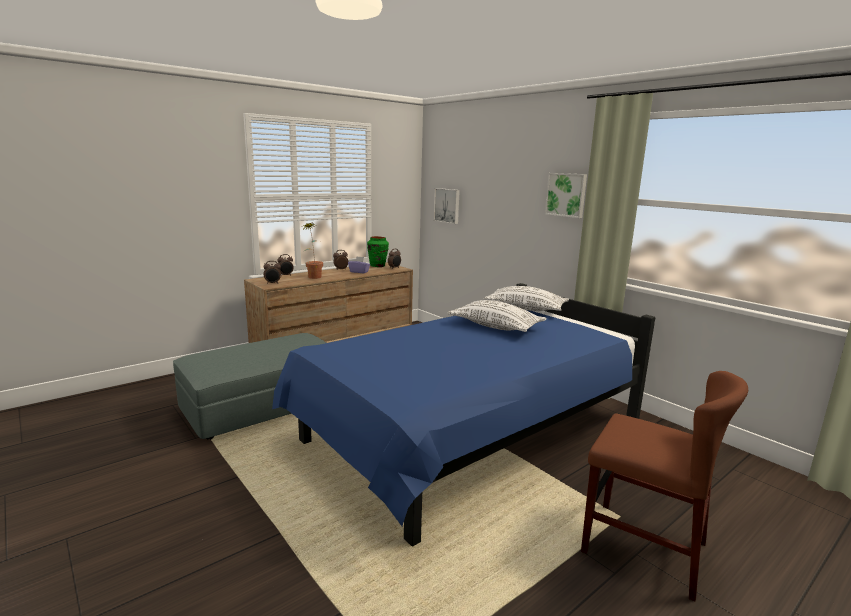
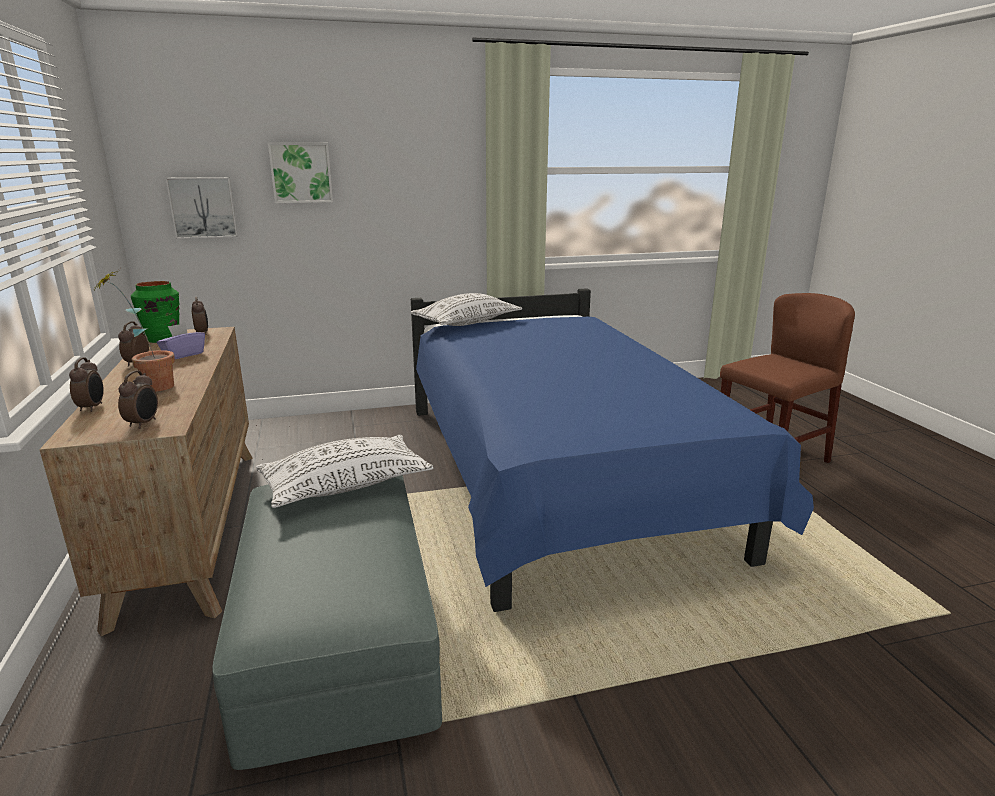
camera: 65 degrees left, 5 degrees up
white pillow [447,300,547,332] -> white pillow moved to [256,435,433,508]
picture [545,173,587,218] -> picture moved to [268,142,333,203]

